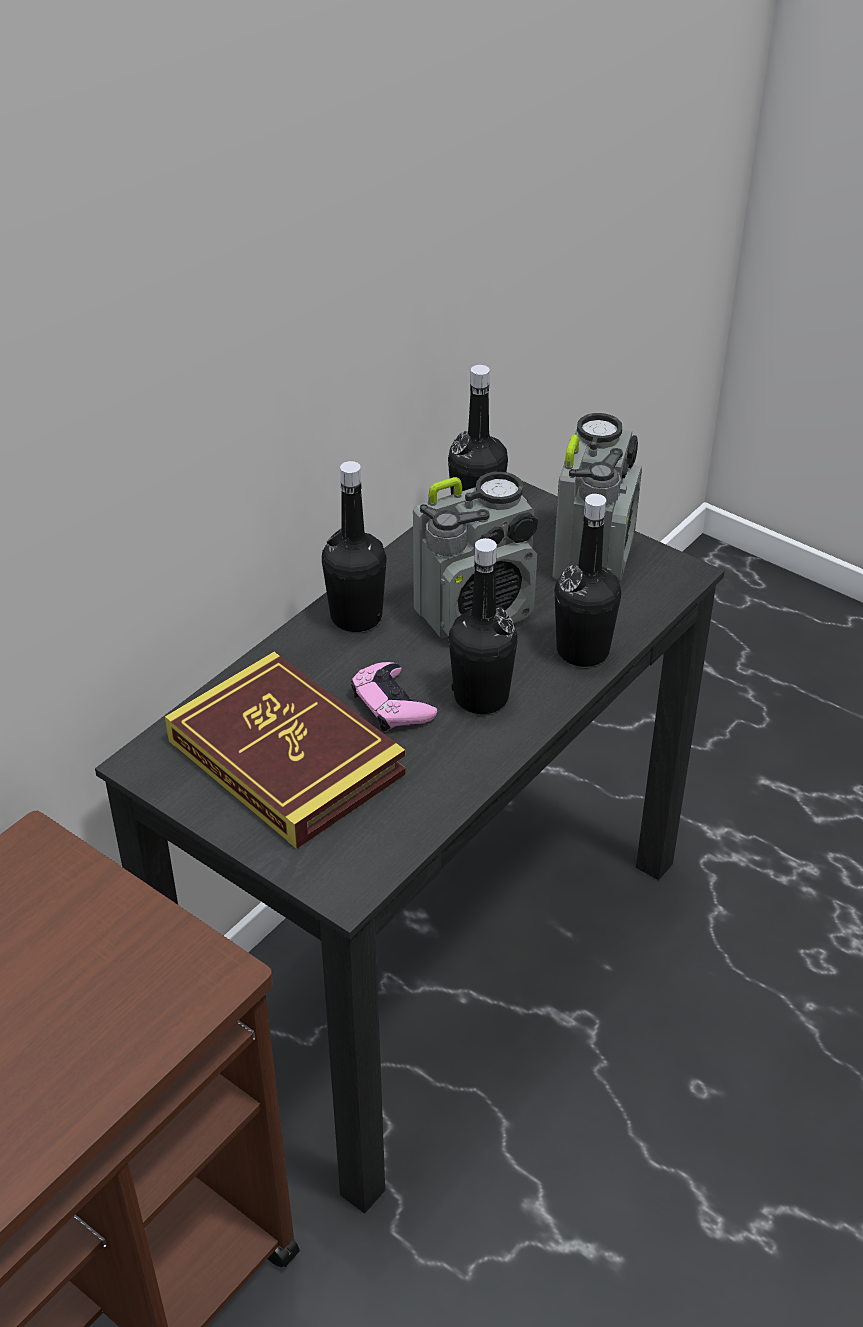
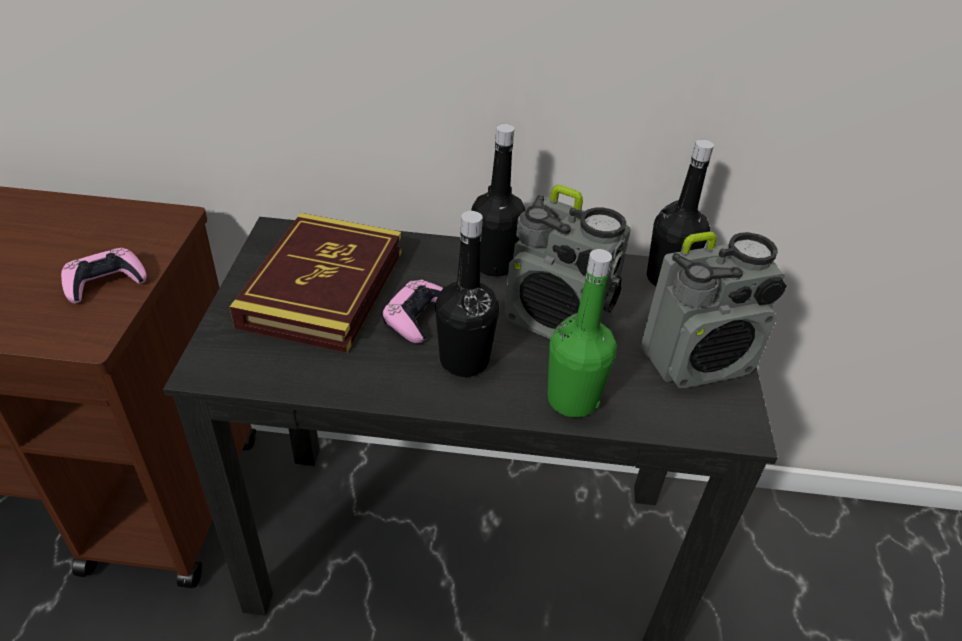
camera: 55 degrees right, 0 degrees up
black bottle [554,494,621,667] -> green bottle [548,249,617,418]
none -> pink game controller [61,248,147,304]

